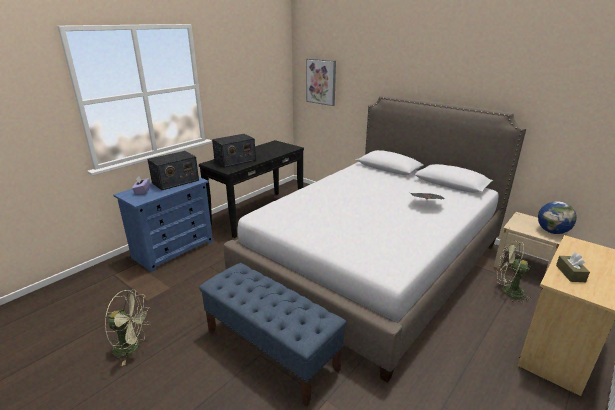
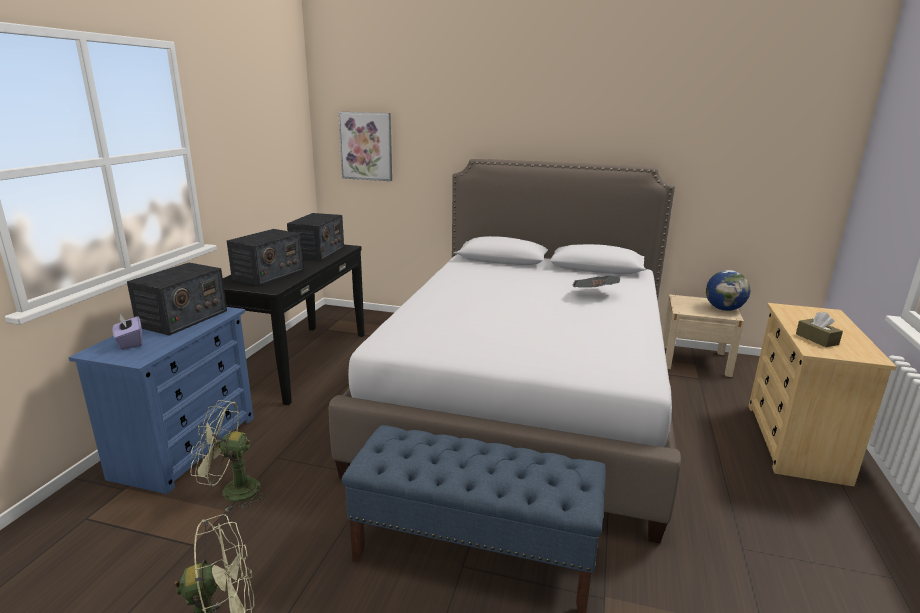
camera: 25 degrees left, 5 degrees down
green fan [495,240,532,303] -> green fan moved to [191,400,268,512]
none -> radio [287,213,344,261]

